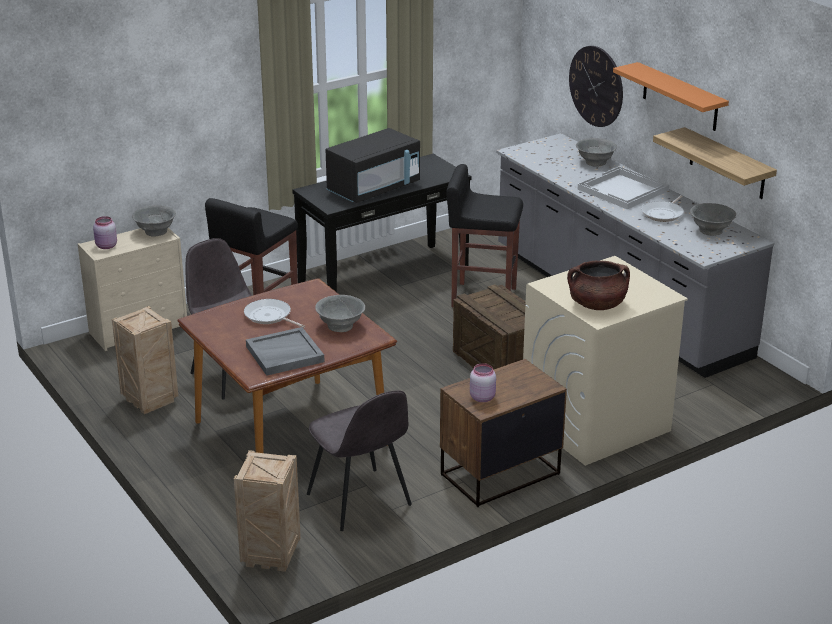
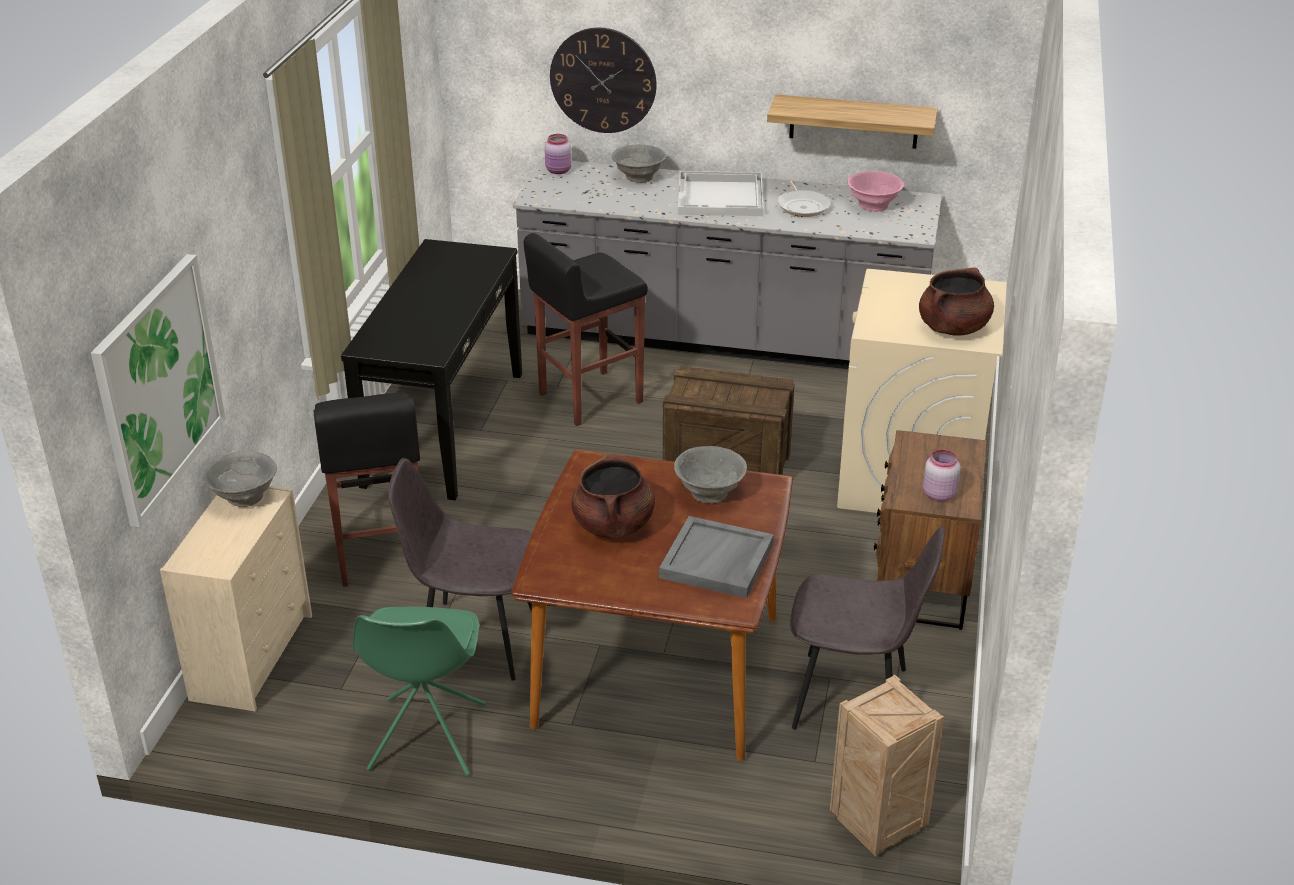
camera: 45 degrees left, 5 degrees up
pink jar [93,216,117,249] -> pink jar moved to [544,134,572,174]
crate [112,306,178,414] -> green chair [353,607,486,776]
frying pan [244,299,305,328] -> brown cooking pot [571,453,655,539]
black microwave [326,128,420,203] -> none
orange shelf [613,62,729,131] -> none
grey bowl [690,203,736,236] -> pink bowl [847,171,904,212]
none -> picture [91,254,226,527]

